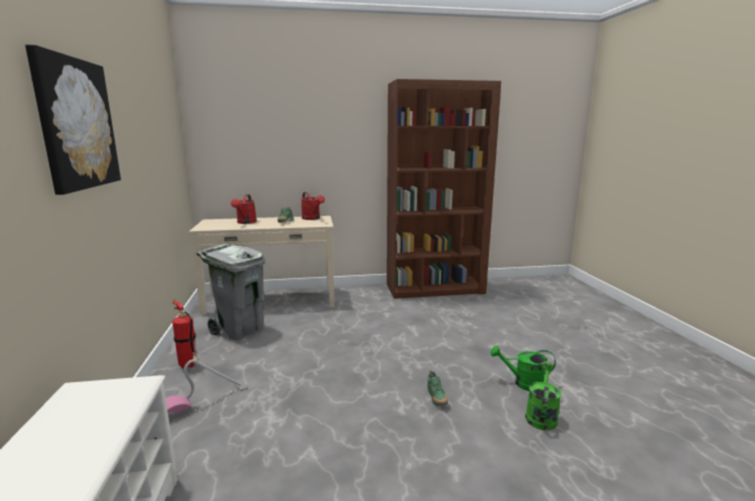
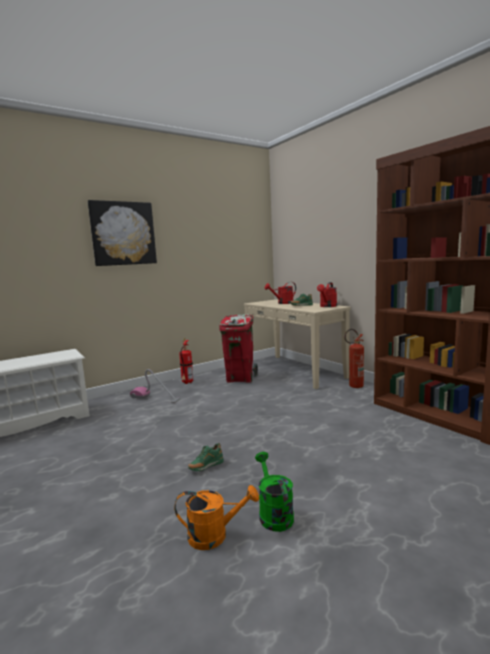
camera: 65 degrees right, 5 degrees down
grey trash can [196,244,265,340] -> red trash can [219,314,258,383]
green watering can [525,362,562,430] -> orange watering can [175,485,259,550]
none -> fire extinguisher [344,329,364,388]

